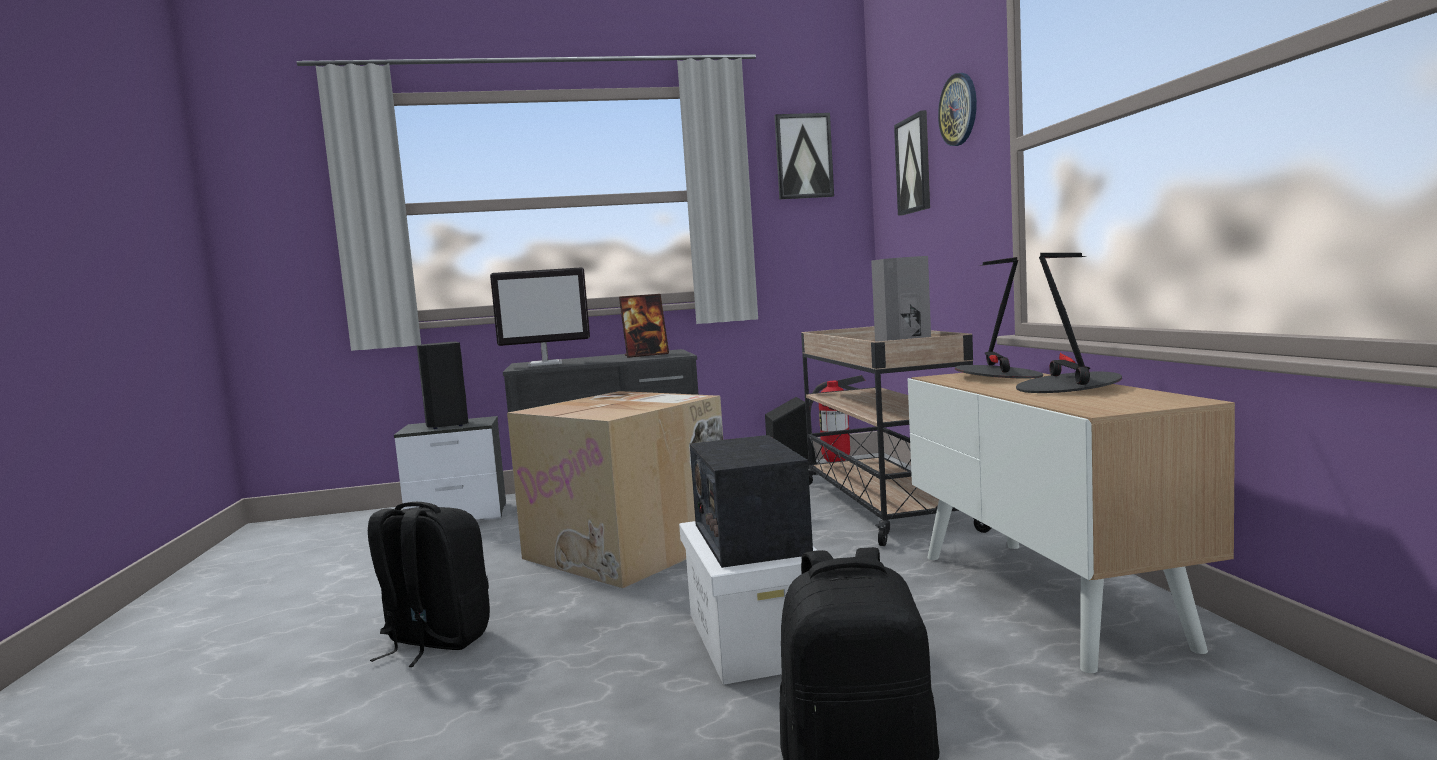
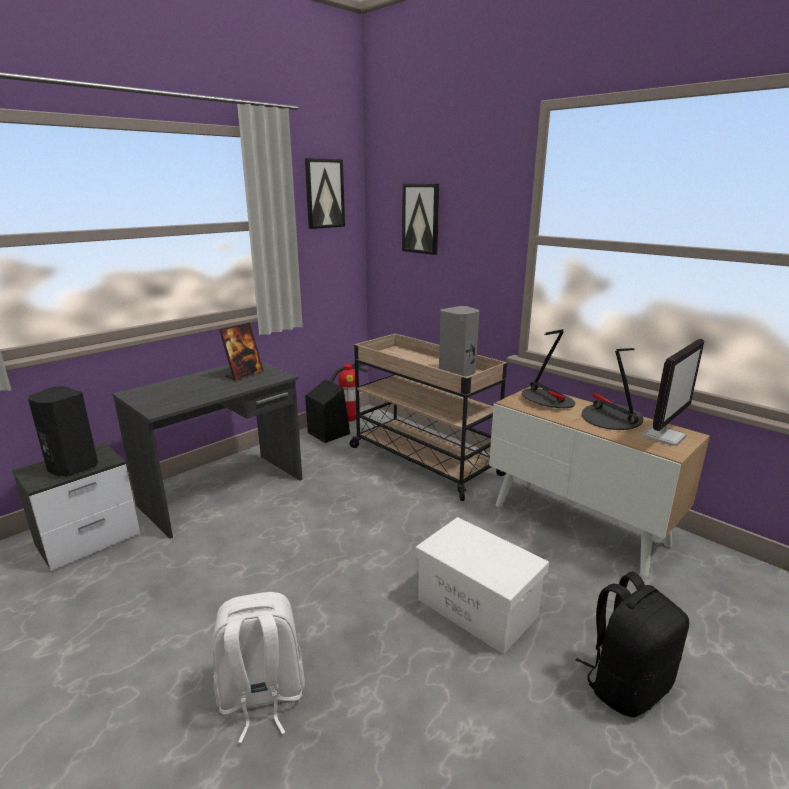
camera: 35 degrees left, 15 degrees up
black backpack [368,502,490,667] -> white backpack [212,592,305,743]
monitor [490,267,590,367] -> monitor moved to [642,339,704,446]
cardboard box [507,391,723,588] -> none
radio [690,435,813,568] -> none
wall clock [938,73,977,146] -> none

